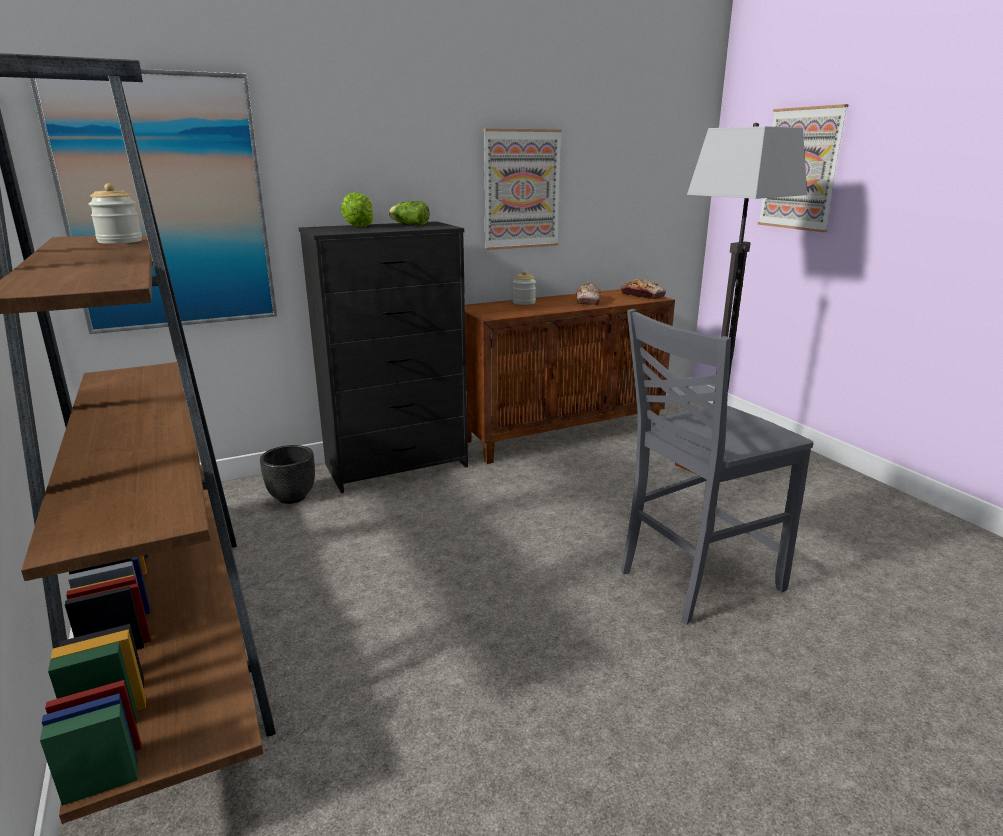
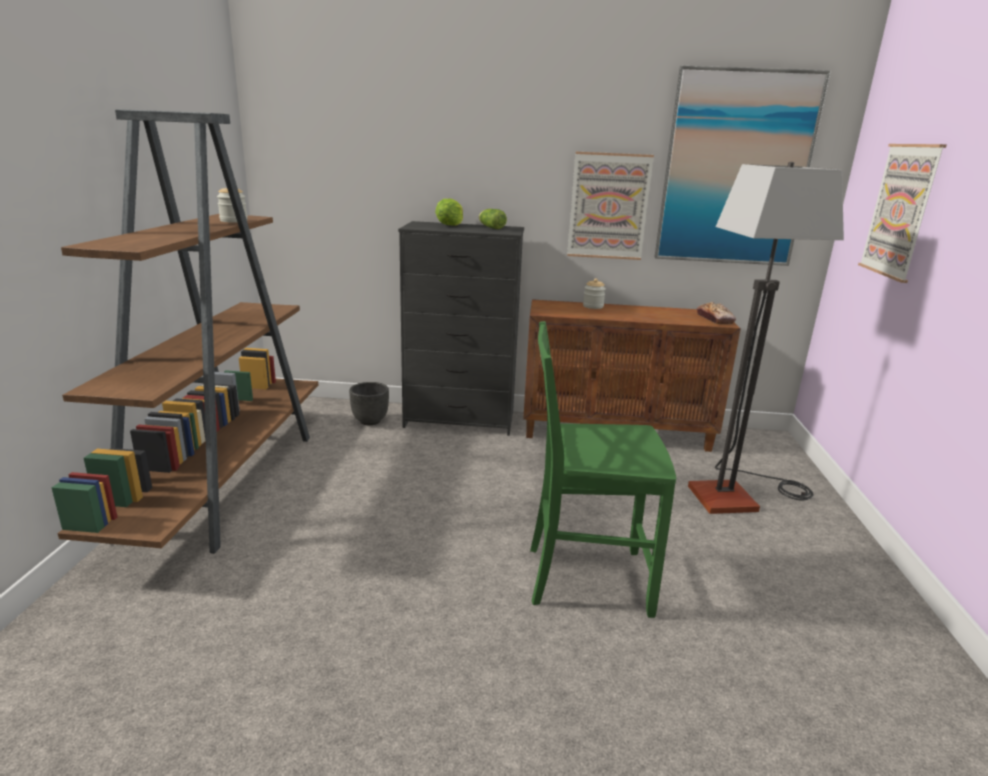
camera: 30 degrees right, 0 degrees up
picture [29,69,277,334] -> picture moved to [654,65,830,266]
bread [576,283,600,305] -> none
grey chair [621,309,814,625] -> green chair [530,321,676,618]

